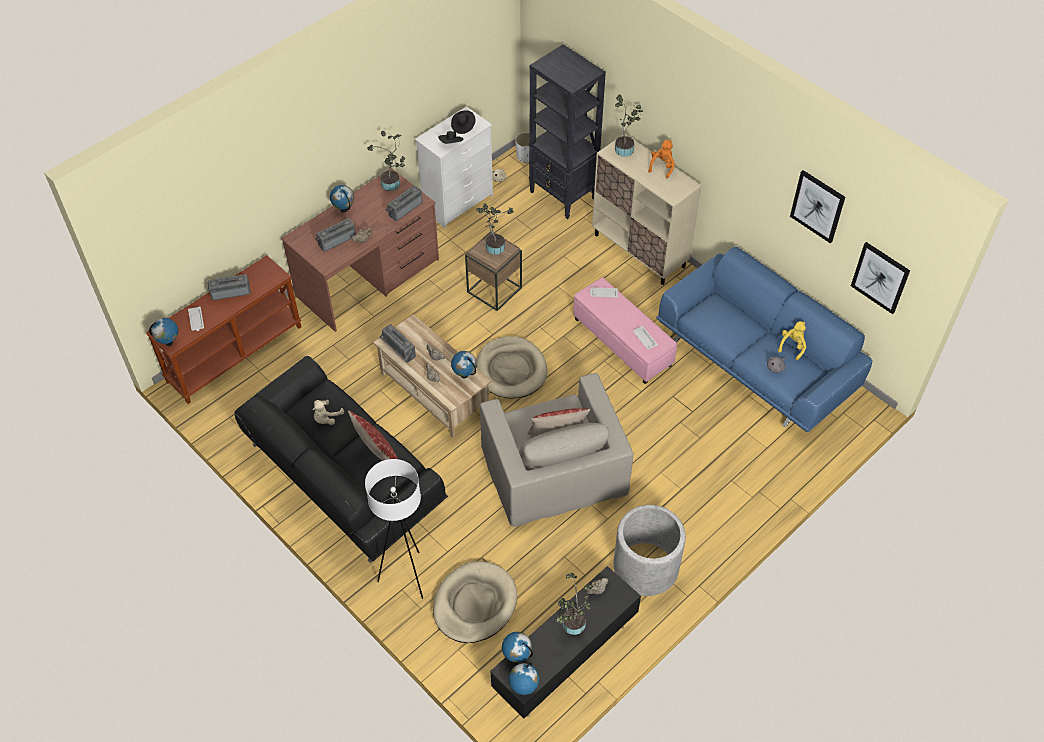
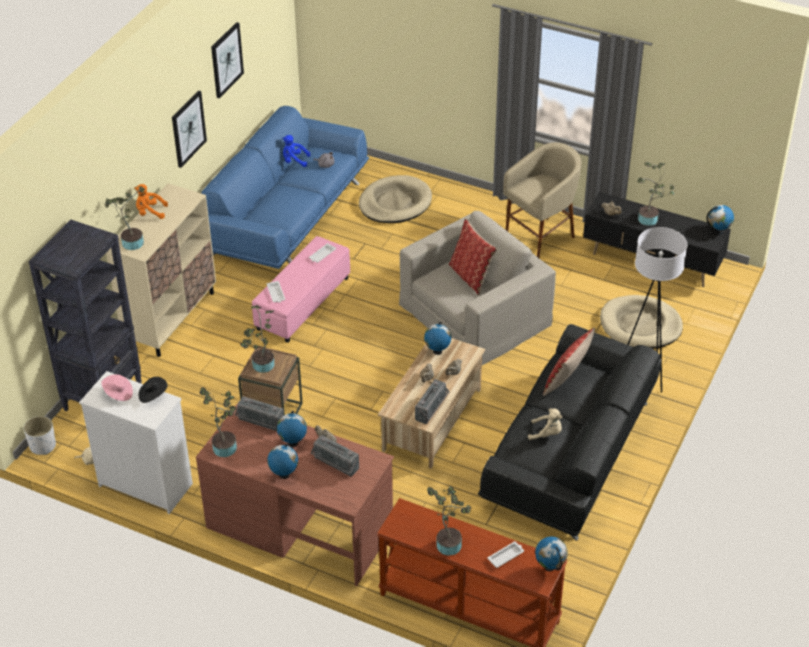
camera: 110 degrees left, 10 degrees down
radio [207,274,251,300] -> potted plant [427,486,471,556]
black hat [451,110,475,134] -> pink hat [101,374,133,401]
beige dog bed [477,336,548,399] -> beige dog bed moved to [359,175,432,223]
globe [502,632,533,663] -> globe moved to [277,411,307,447]
grey planter [613,505,686,596] -> beige stool [503,142,582,258]
yellow plush toy [778,321,806,360] -> blue plush toy [282,135,310,167]
picture [851,242,910,314] -> picture moved to [172,90,207,168]

